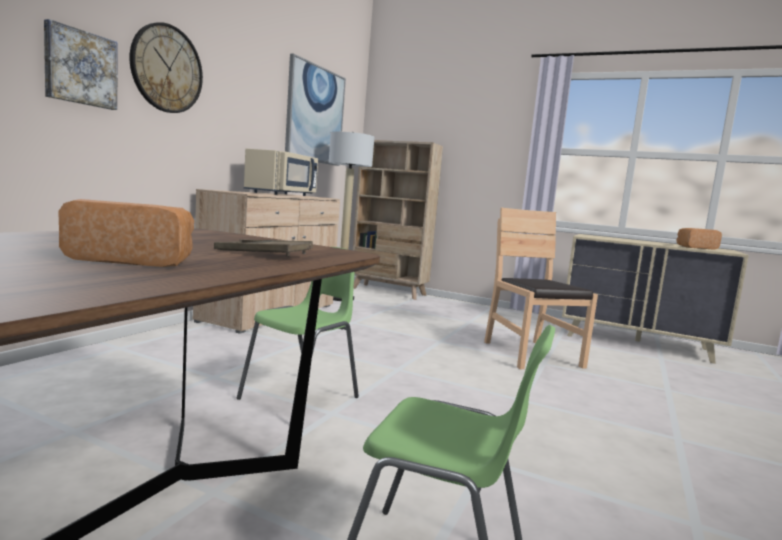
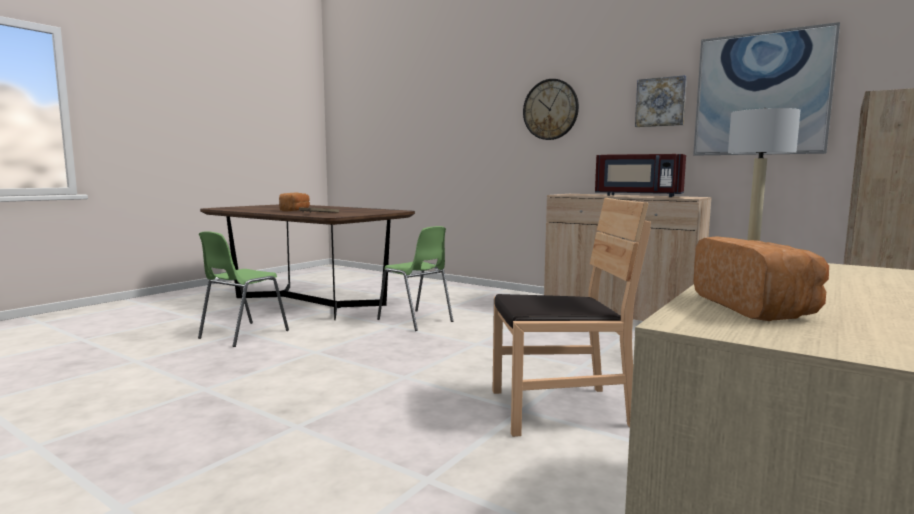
camera: 100 degrees right, 0 degrees up
picture [44,19,118,110] -> picture moved to [635,75,687,127]
beige microwave [244,149,318,196] -> red microwave [595,154,686,197]

